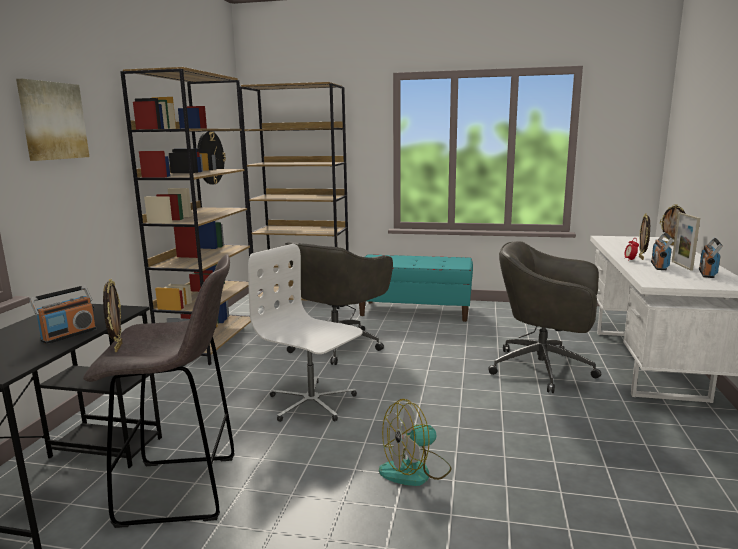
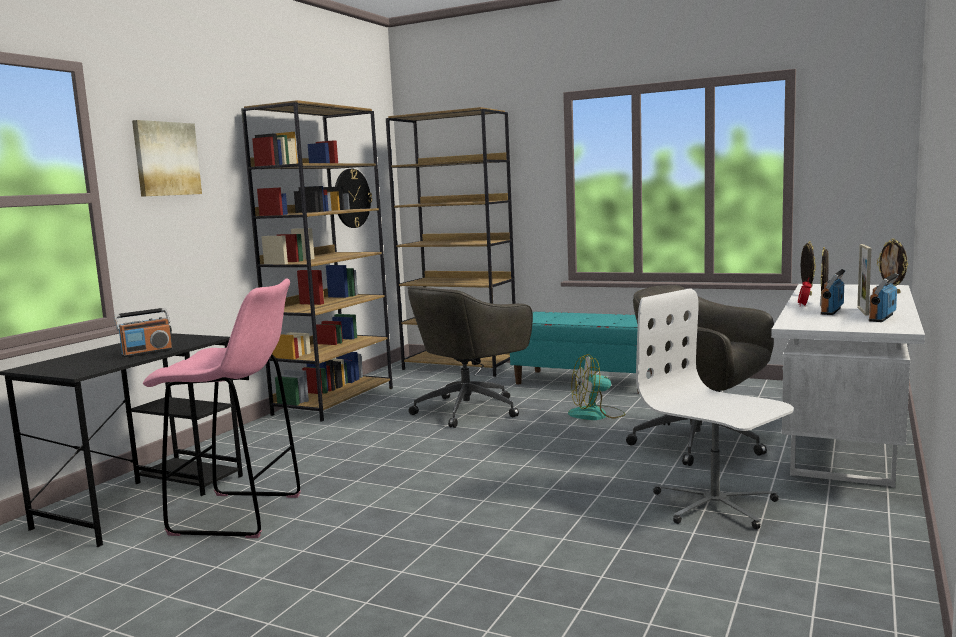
camera: 15 degrees right, 5 degrees down
grey stool [83,254,235,528] -> pink stool [143,278,301,538]
picture frame [103,279,123,352] -> picture frame moved to [801,241,816,296]
white office chair [248,244,363,422] -> white office chair moved to [636,289,794,529]
fan [379,399,451,486] -> fan moved to [568,354,626,420]

